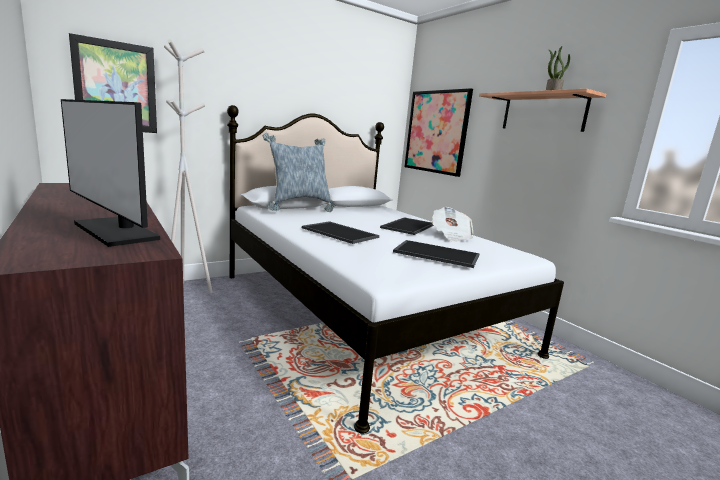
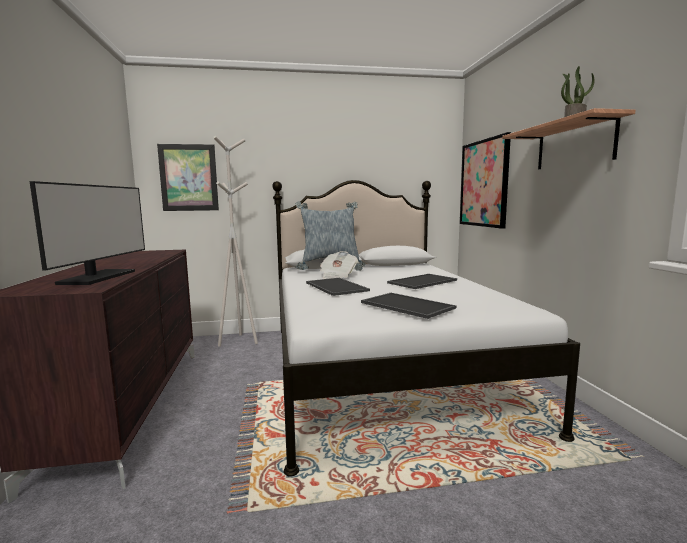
camera: 25 degrees right, 5 degrees down
monitor [61,99,160,247] -> monitor turned 150 degrees counterclockwise [30,181,145,285]
newspaper [431,207,473,242] -> newspaper moved to [320,251,358,279]

